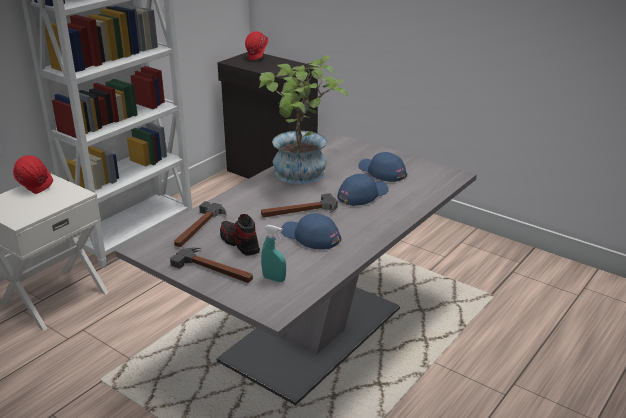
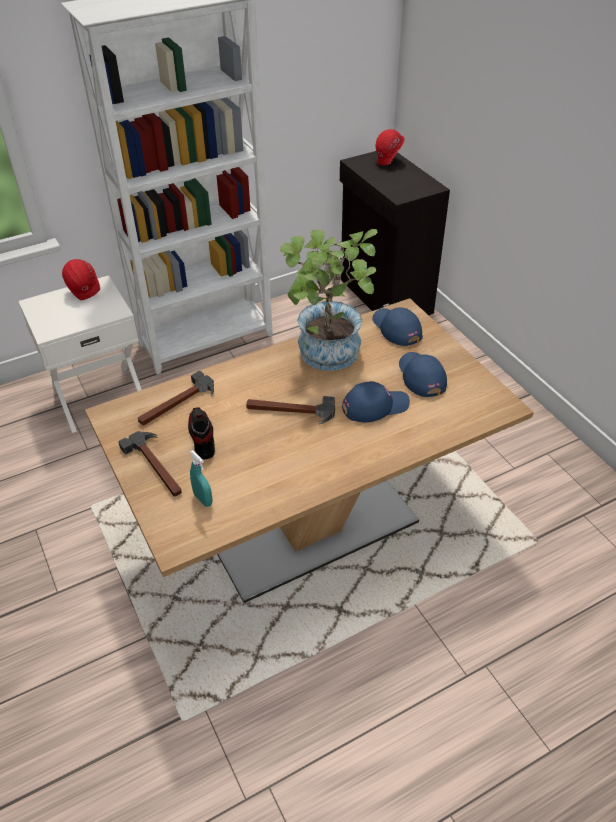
camera: 25 degrees right, 15 degrees up
grey dining table [115,133,477,405] -> brown dining table [85,298,534,603]
blue cap [281,213,341,249] -> blue cap moved to [372,307,423,346]

